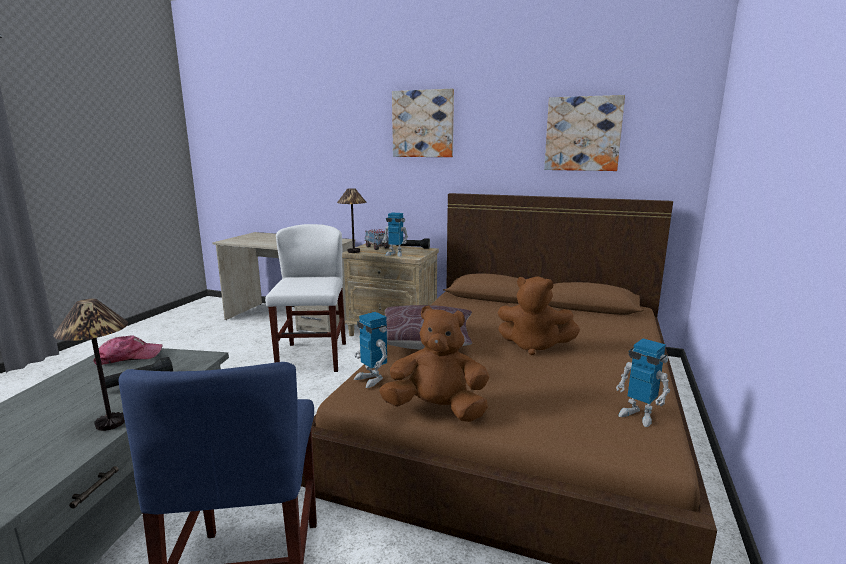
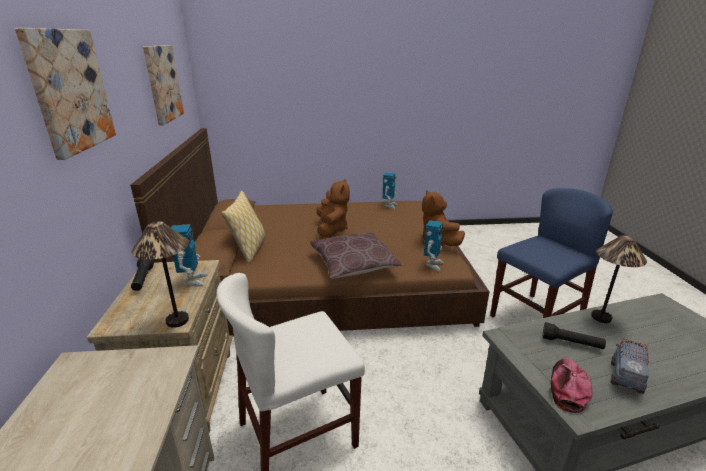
camera: 115 degrees left, 10 degrees up
cap [93,335,163,365] -> cap turned 75 degrees clockwise [551,358,593,413]
toy truck [365,229,389,250] -> toy truck moved to [610,339,649,394]
none -> pillow [221,191,266,263]

